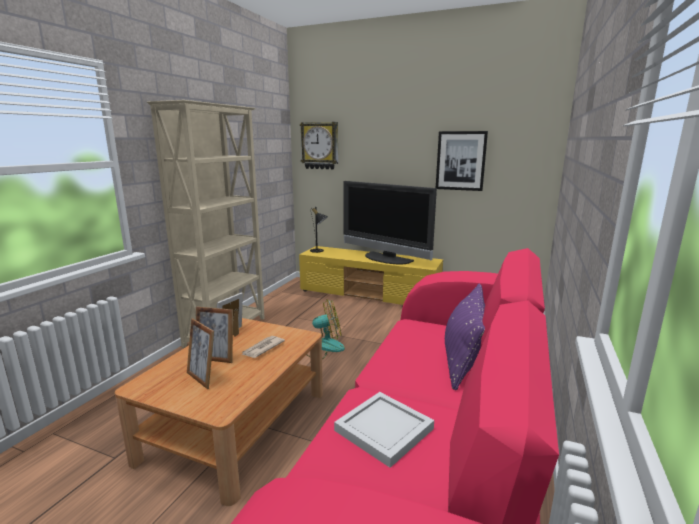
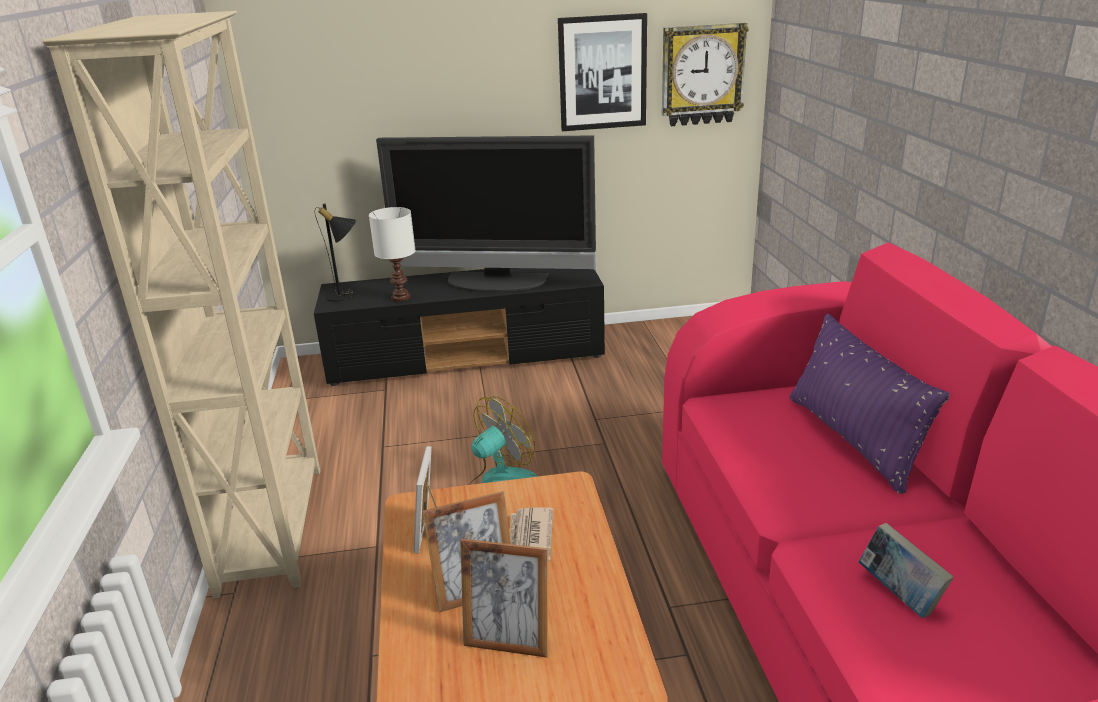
camera: 30 degrees left, 10 degrees up
yellow tv stand [299,246,443,305] -> black tv stand [314,268,605,386]
wall clock [300,122,338,170] -> wall clock moved to [662,23,749,126]
white tray [334,392,434,468] -> book [859,523,954,618]
none -> white table lamp [369,207,416,301]

